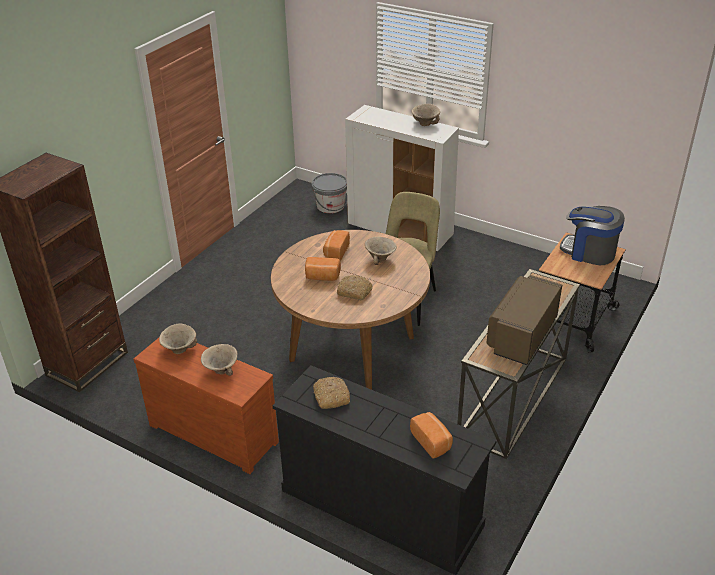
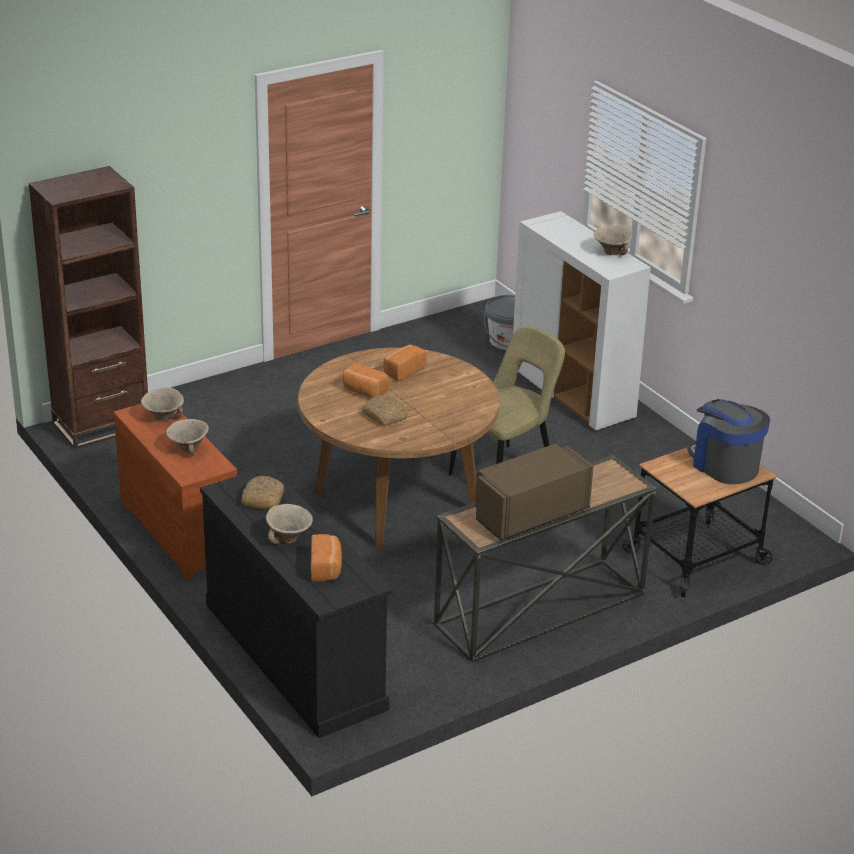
camera: 25 degrees right, 5 degrees down
beige bowl [365,237,397,265] -> beige bowl moved to [266,504,313,544]

